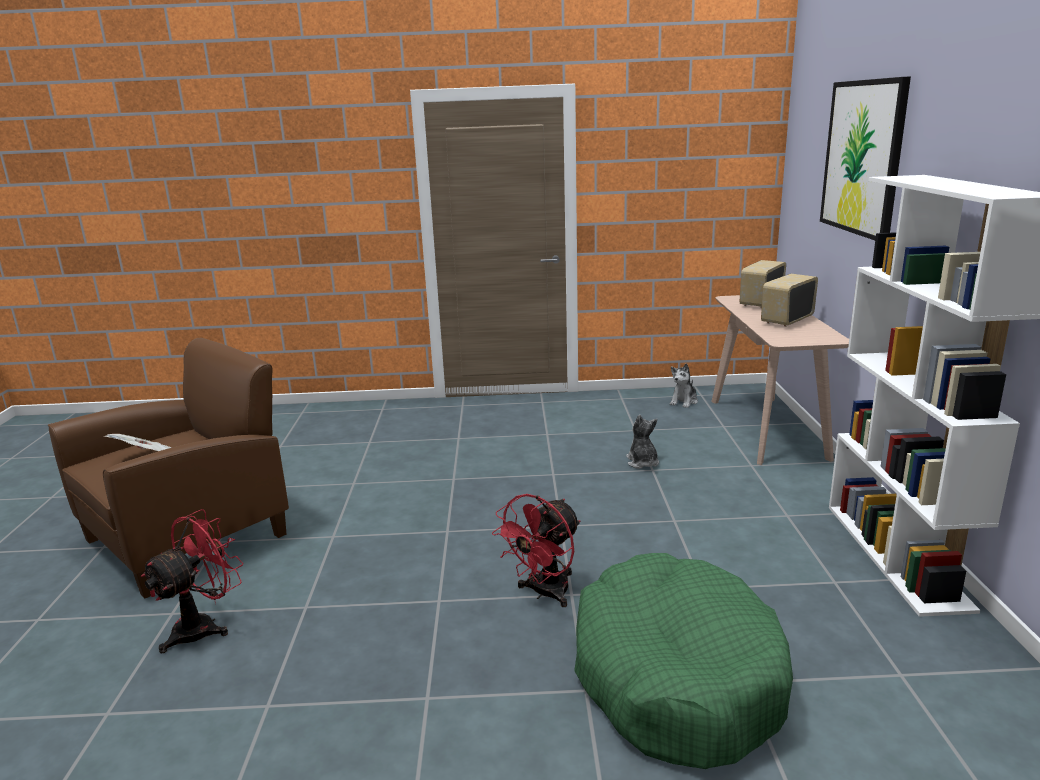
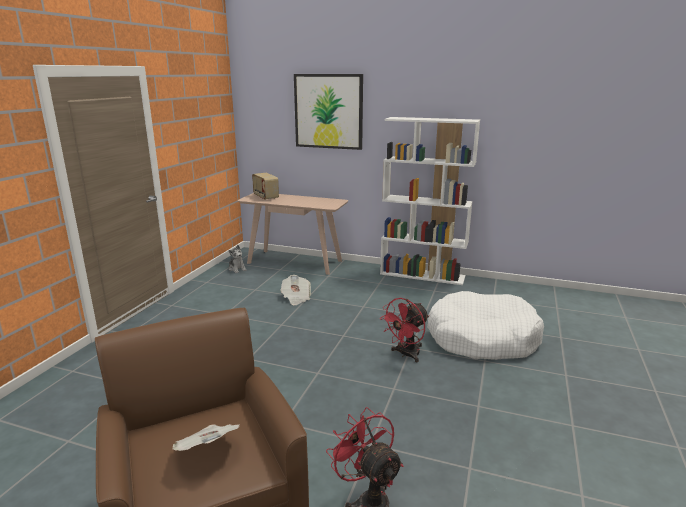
camera: 70 degrees left, 0 degrees up
red fan [492,494,580,607] -> red fan turned 75 degrees clockwise [380,298,429,362]
green dog bed [574,553,793,769] -> white dog bed [427,291,544,360]
plush toy [626,414,659,469] -> newspaper [280,275,311,305]
radio [761,274,818,327] -> none

